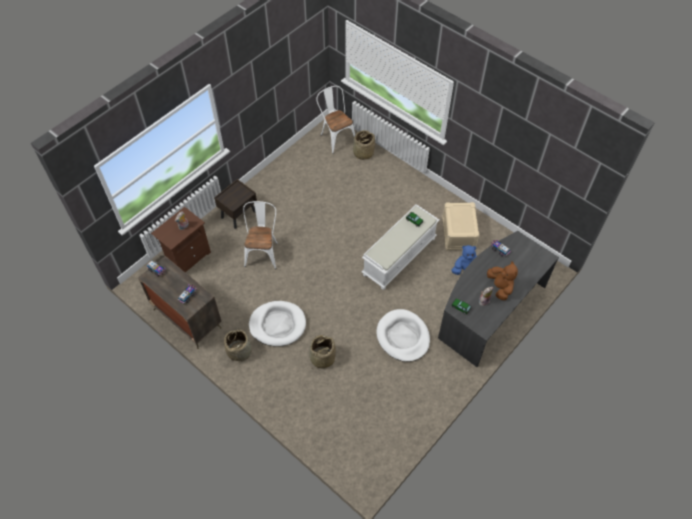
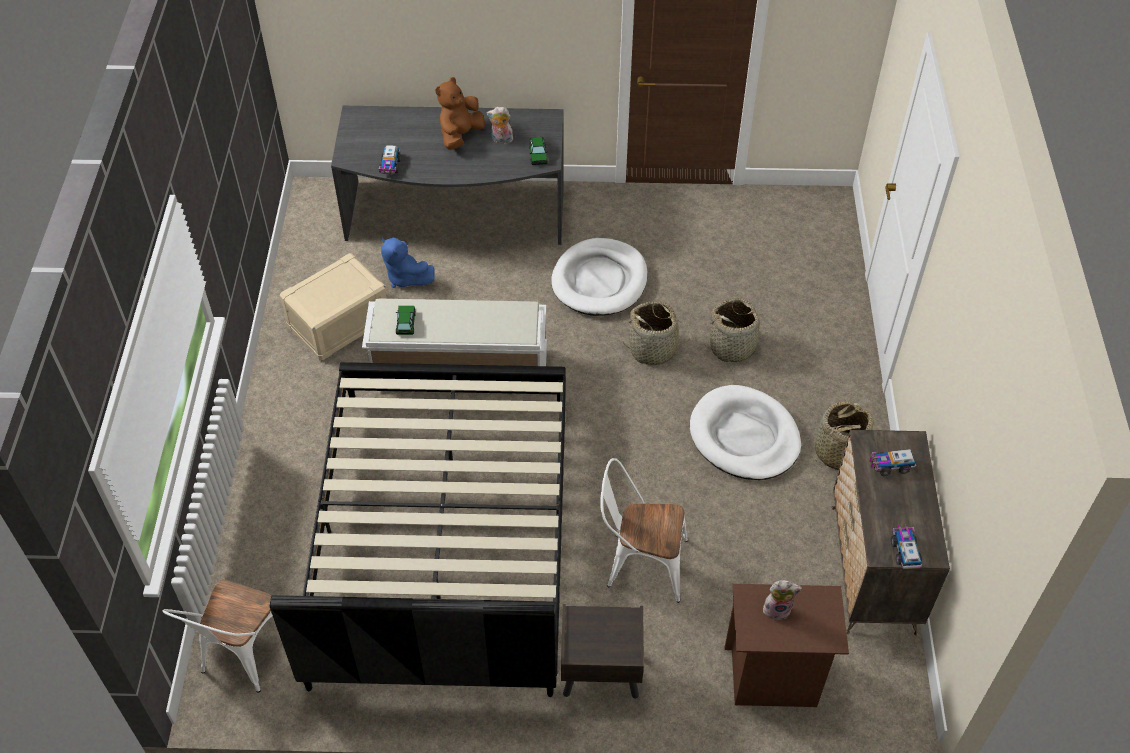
camera: 130 degrees left, 5 degrees down
white chair [243,201,278,269] -> white chair turned 45 degrees clockwise [600,458,688,603]
basket [353,130,375,160] -> basket moved to [623,301,687,365]
none -> black bed [270,362,566,697]

